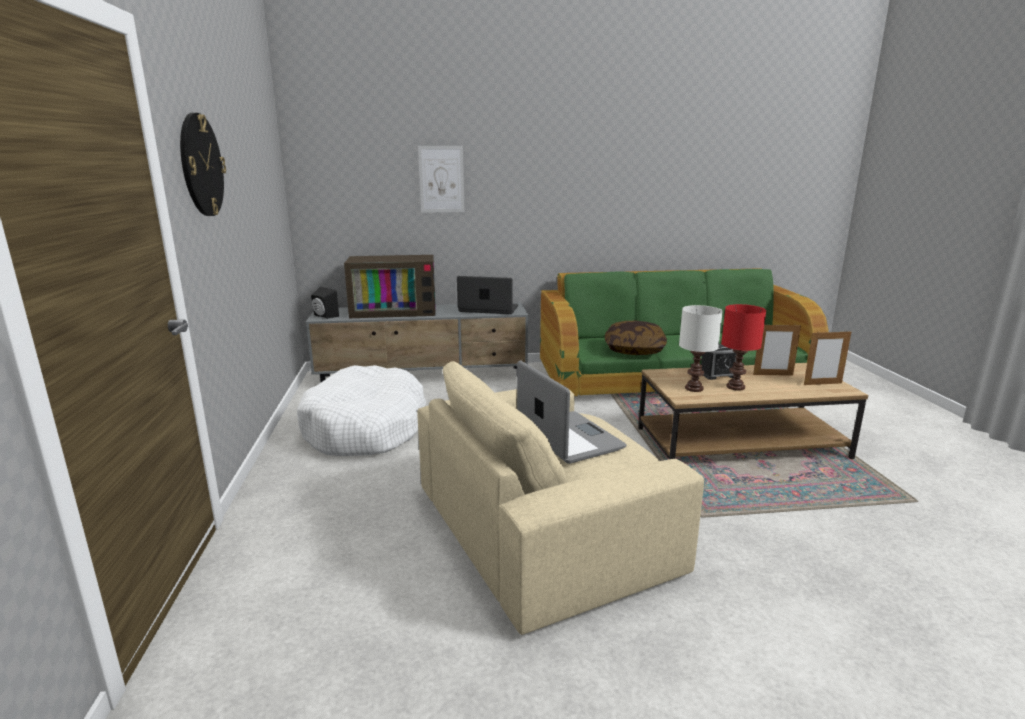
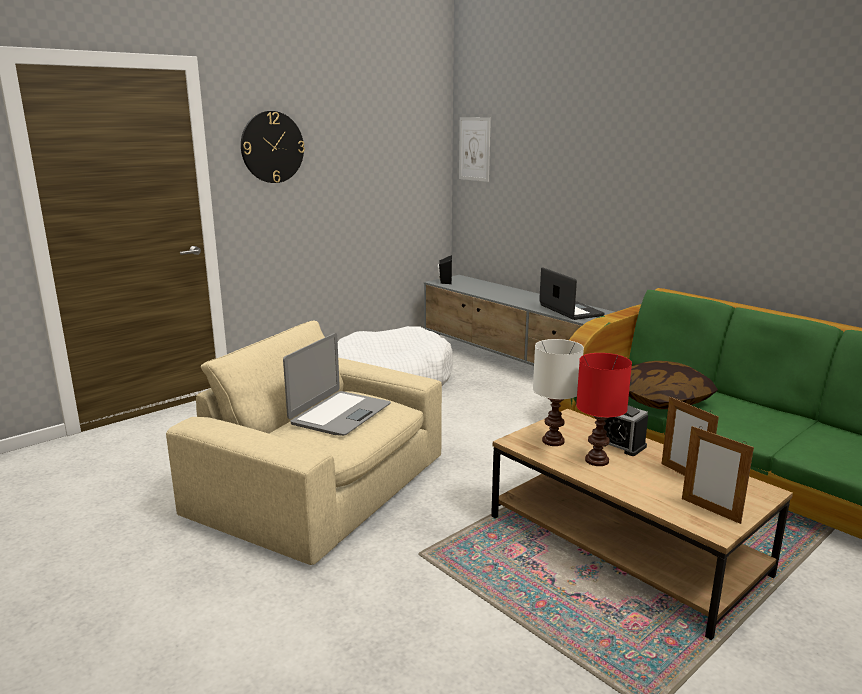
camera: 55 degrees right, 0 degrees up
television [344,255,436,318] -> none
picture [418,146,464,213] -> picture moved to [459,117,491,182]

